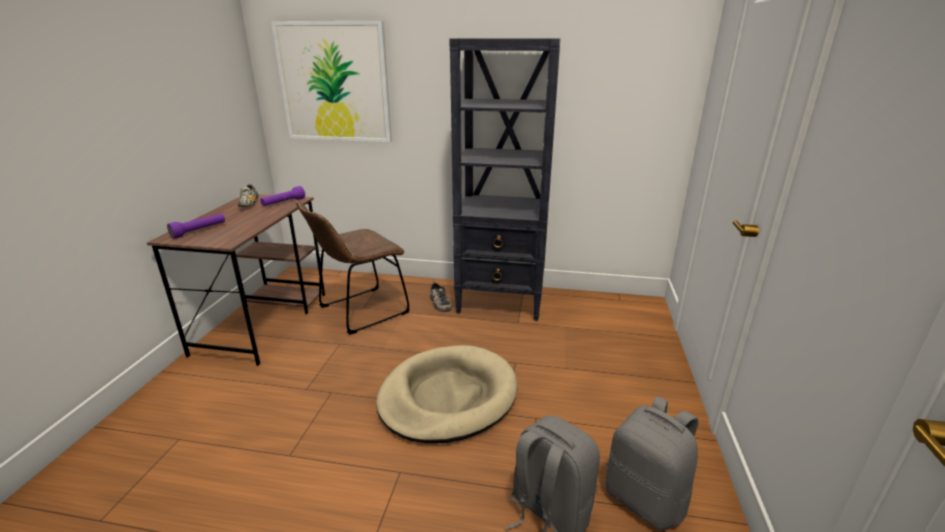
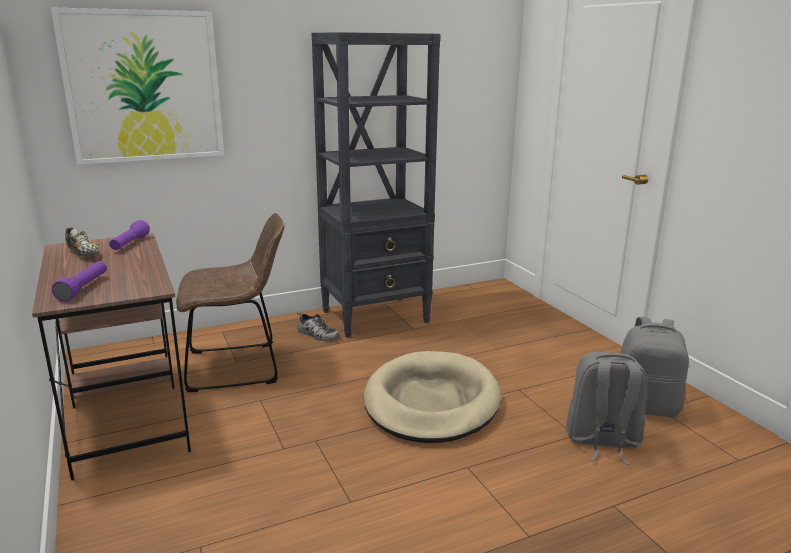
camera: 35 degrees left, 5 degrees down
brown chair [296,201,410,335] -> brown chair turned 120 degrees counterclockwise [176,213,284,392]

